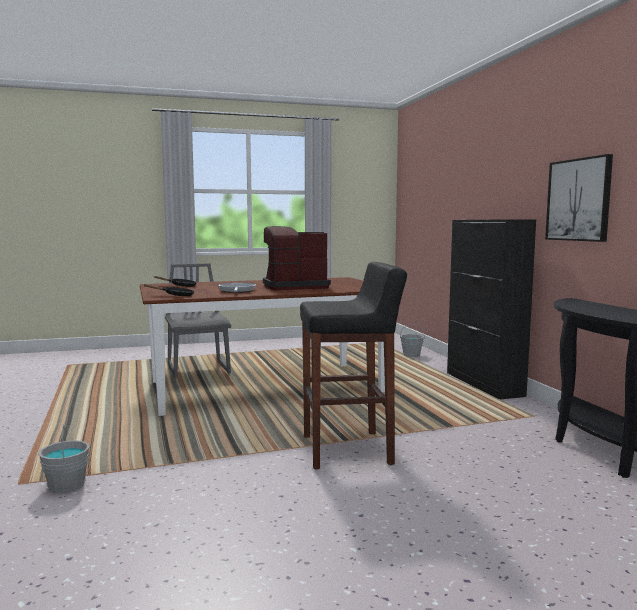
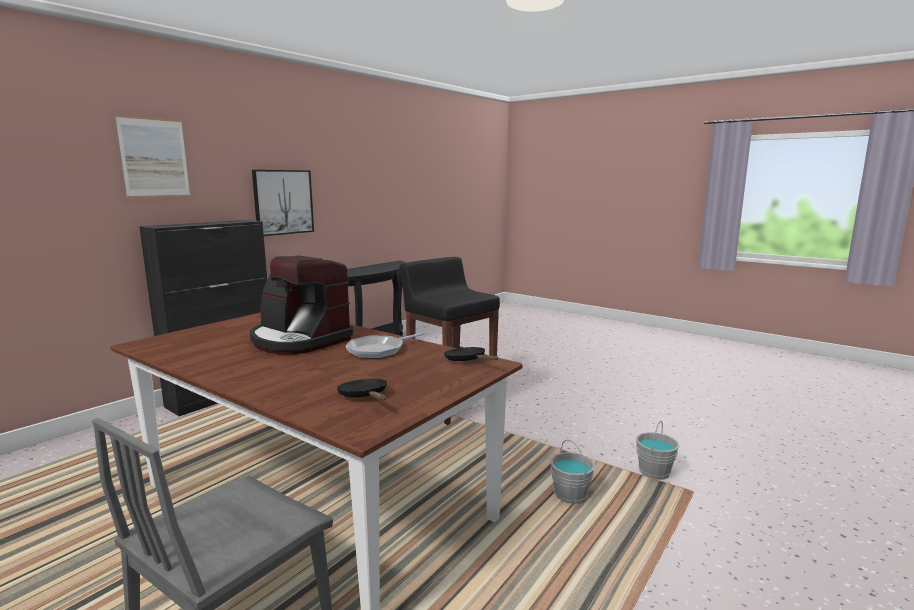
camera: 125 degrees left, 5 degrees up
grey bucket [400,324,425,357] -> grey bucket moved to [550,440,595,503]
none -> picture [115,115,190,198]

